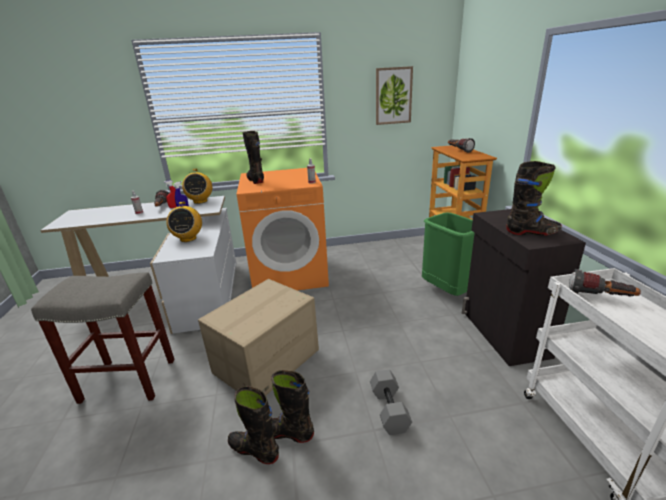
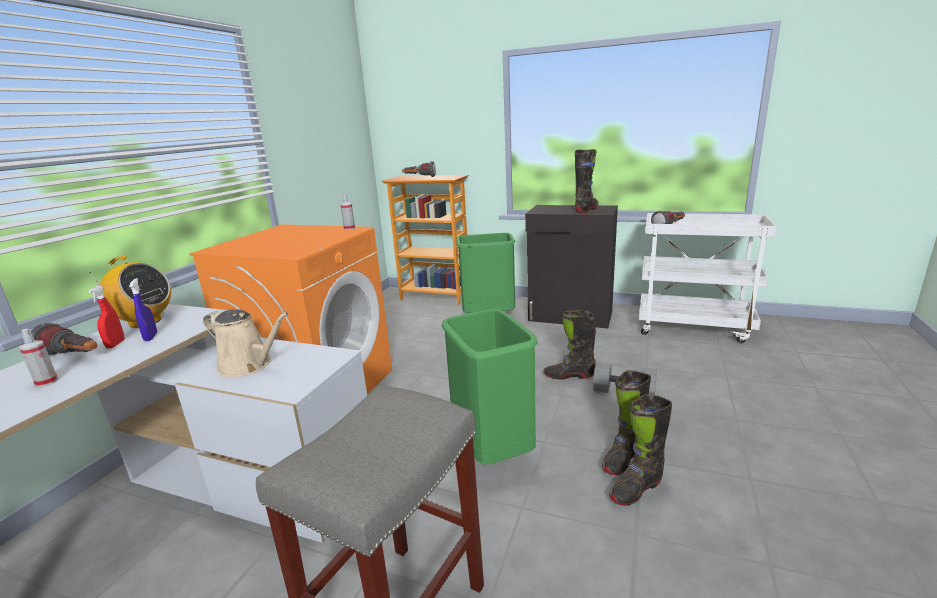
camera: 60 degrees left, 5 degrees down
radio [166,202,202,242] -> beige watering can [203,309,289,377]
cardboard box [198,279,319,395] -> green trash can [442,309,538,464]
black boot [242,131,264,184] -> black boot moved to [544,310,596,380]
picture [376,66,413,125] -> none

